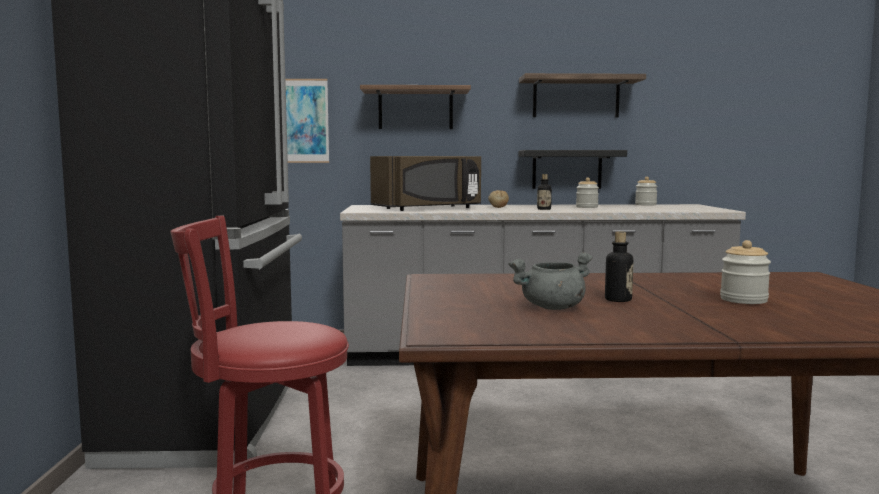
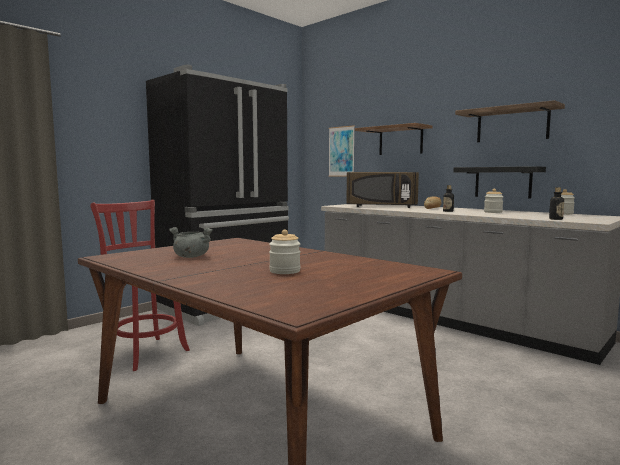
camera: 45 degrees right, 0 degrees up
bottle [605,231,633,302] -> bottle moved to [549,187,564,220]

